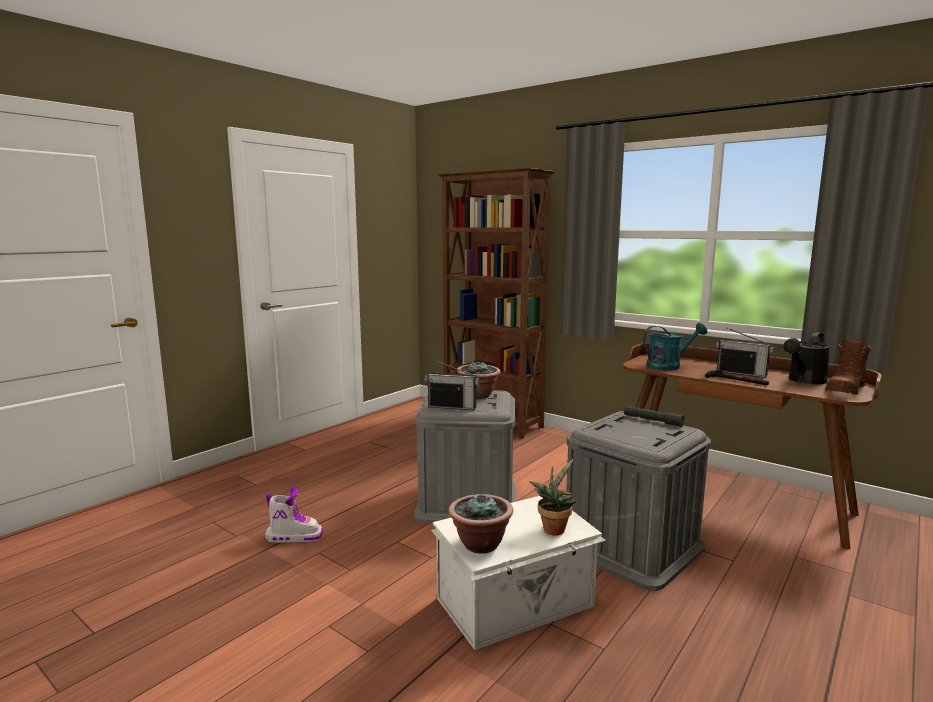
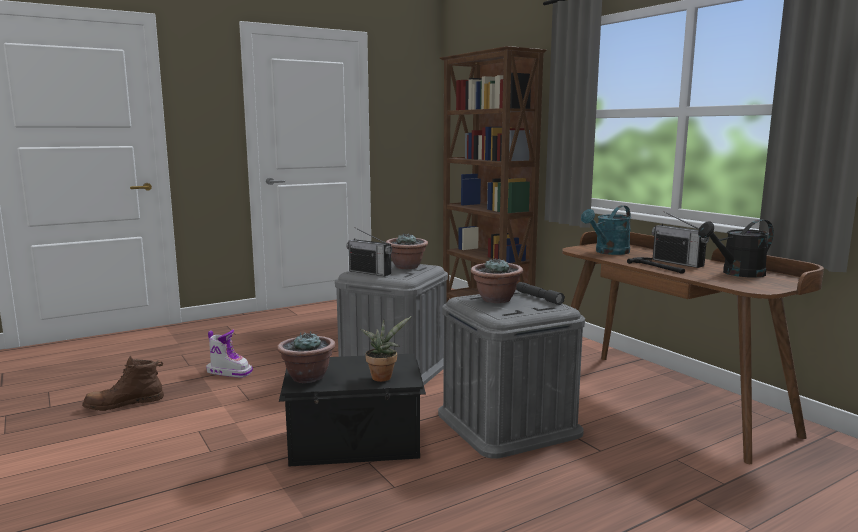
camera: 20 degrees right, 0 degrees up
white storage box [431,496,606,650] -> black storage box [279,354,426,467]
turquoise watering can [643,323,707,371] -> turquoise watering can turned 135 degrees clockwise [581,205,631,255]
brown boot [825,339,871,395] -> brown boot moved to [82,355,164,411]
none -> potted plant [471,258,523,303]

